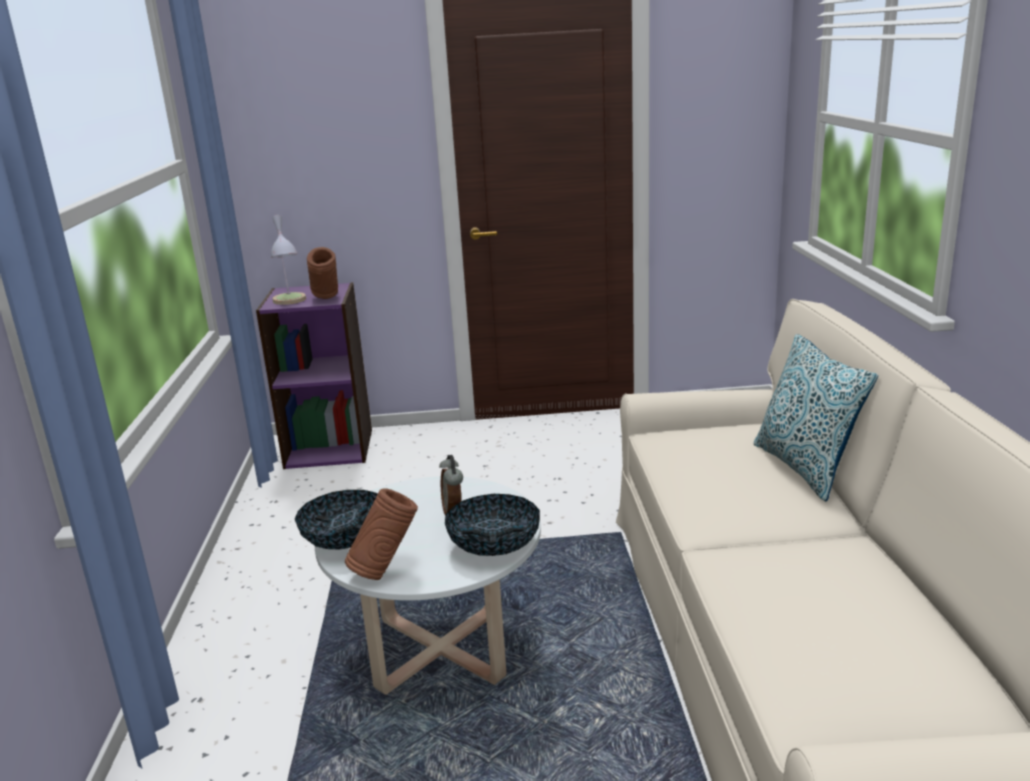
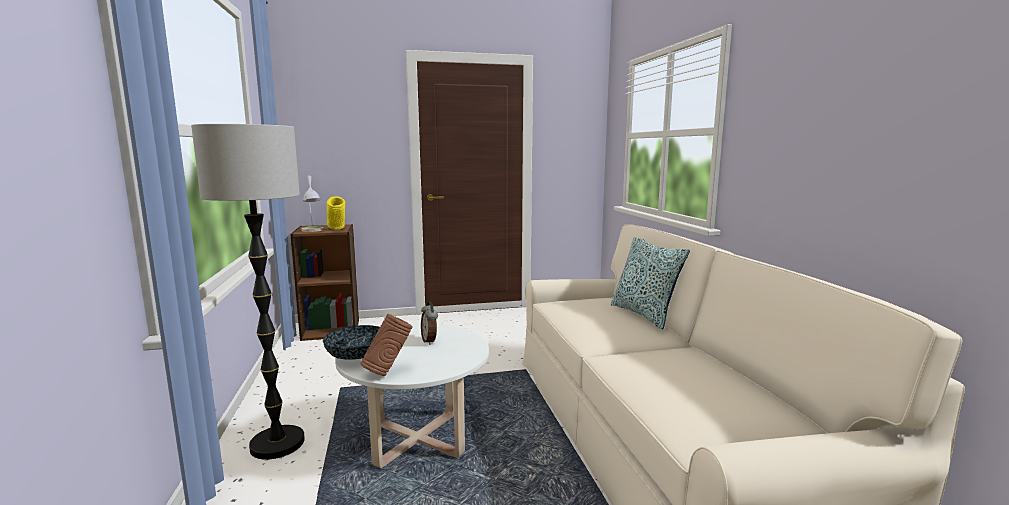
camera: 10 degrees left, 10 degrees down
purple bookcase [256,282,372,469] -> brown bookcase [290,224,359,341]
brown vase [307,247,338,299] -> yellow vase [327,196,345,230]
bowl [445,494,540,556] -> none
none -> floor lamp [191,124,305,460]

